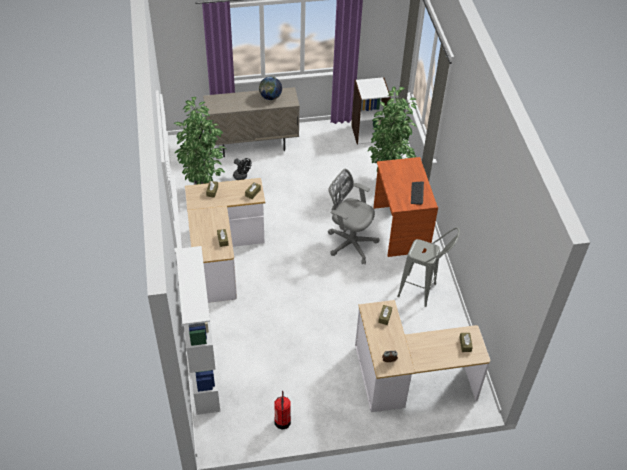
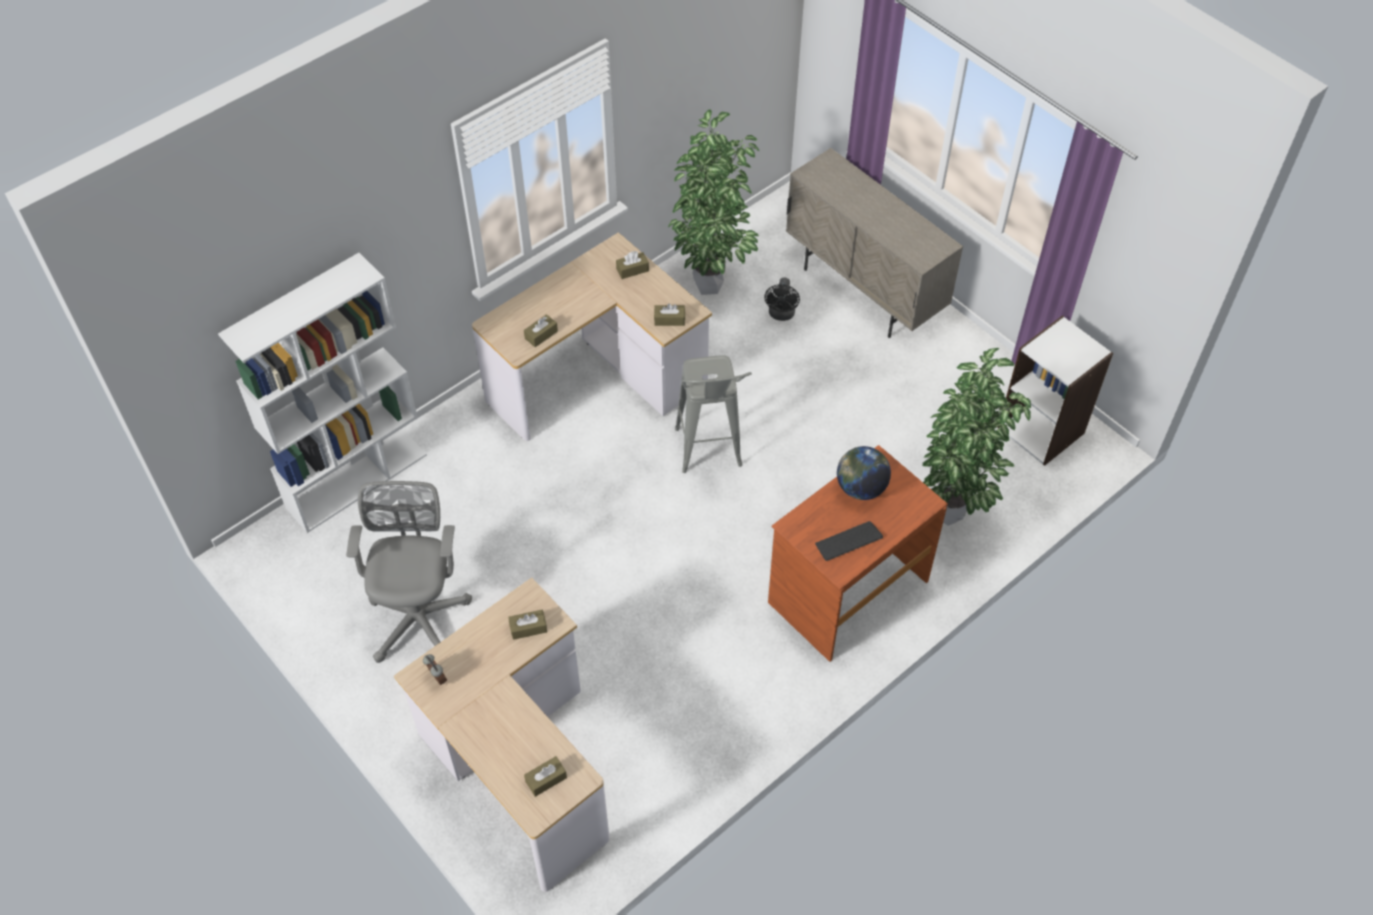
camera: 60 degrees right, 5 degrees up
globe [259,77,282,100] -> globe moved to [837,446,891,500]
fire extinguisher [275,391,291,430] -> none
grey office chair [328,169,380,264] -> grey office chair moved to [346,481,472,663]
grey stool [397,228,460,307] -> grey stool moved to [675,355,752,473]

